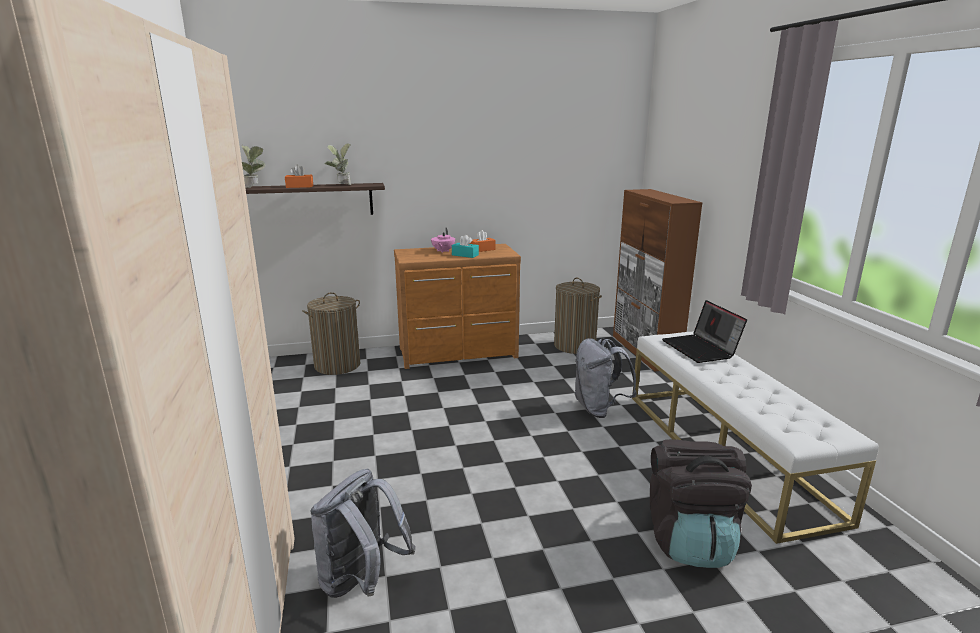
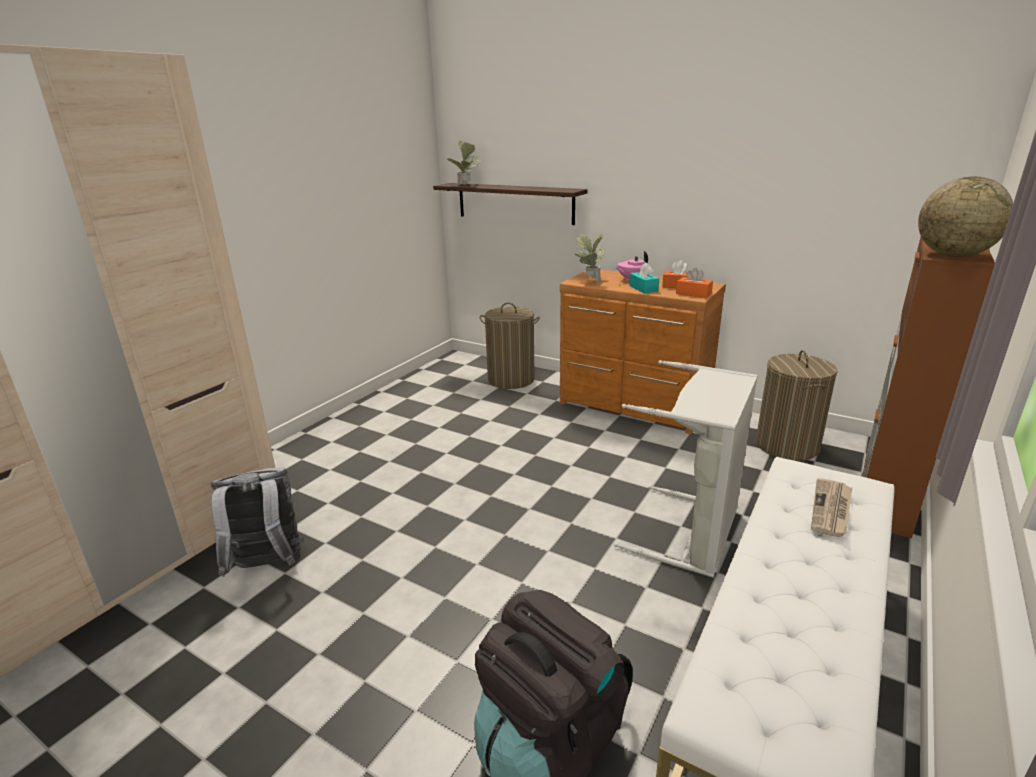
camera: 45 degrees right, 5 degrees up
orange tissue box [285,165,313,188] -> orange tissue box moved to [676,268,713,298]
potted plant [325,143,351,185] -> potted plant moved to [575,234,605,282]
grey backpack [574,338,637,418] -> grey laundry basket [614,360,758,578]
laptop [662,300,747,363] -> newspaper [811,478,852,537]
none -> globe [918,176,1013,257]

